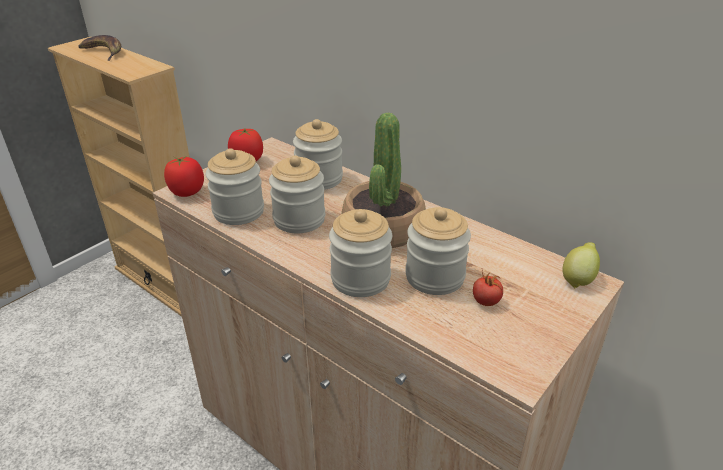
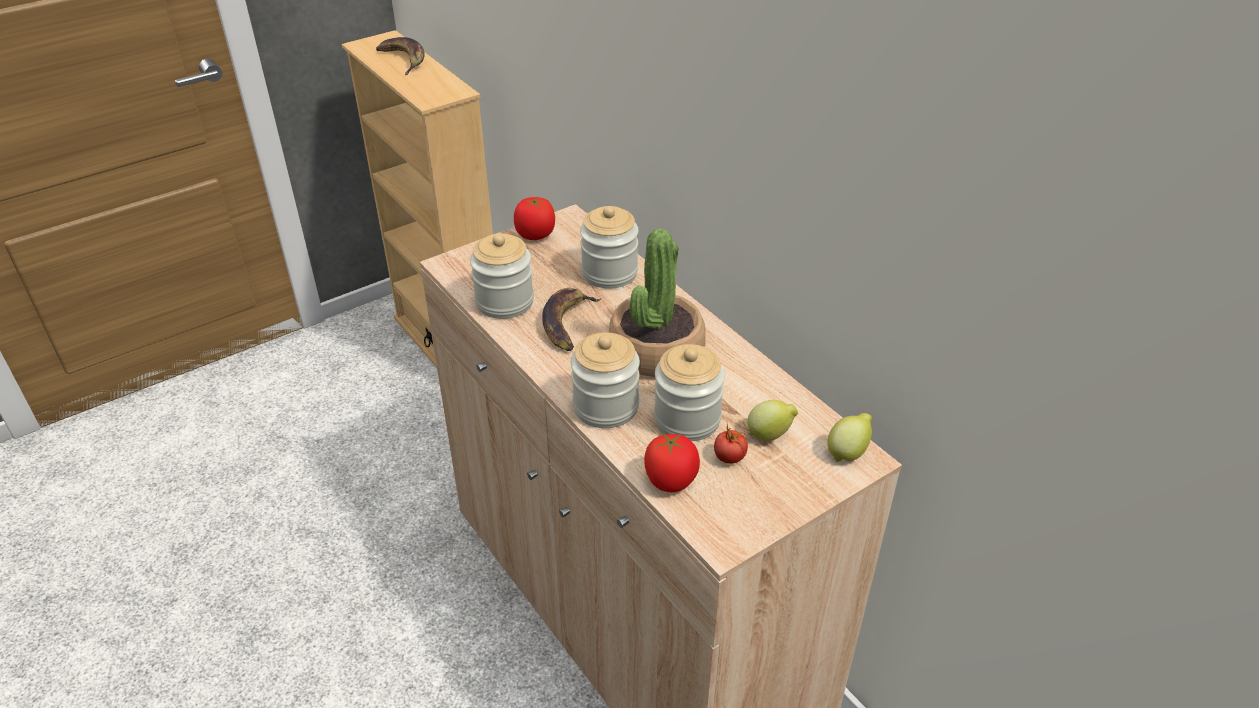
camera: 15 degrees right, 5 degrees up
tomato [164,156,204,197] -> tomato moved to [644,433,700,492]
jar [269,155,325,233] -> banana [543,288,602,351]
none -> lemon [747,400,798,441]

